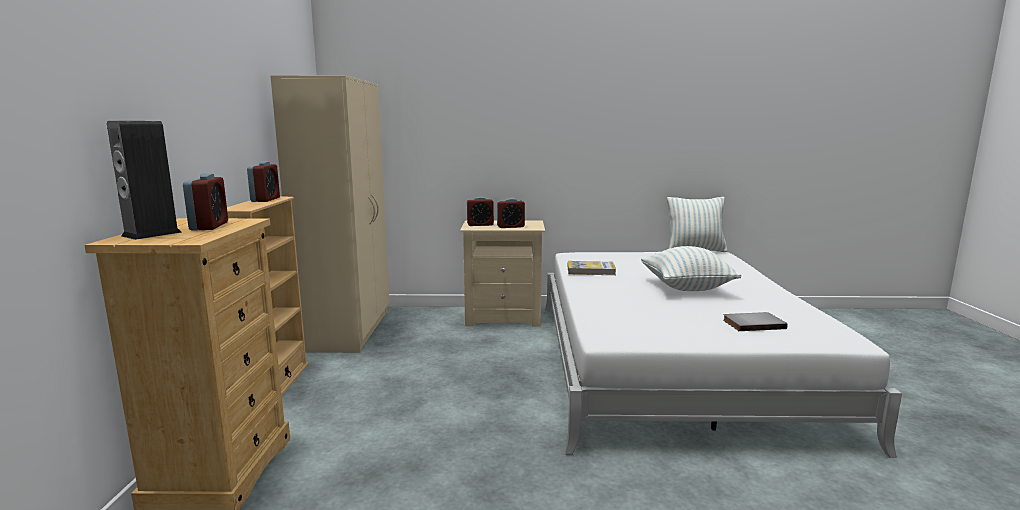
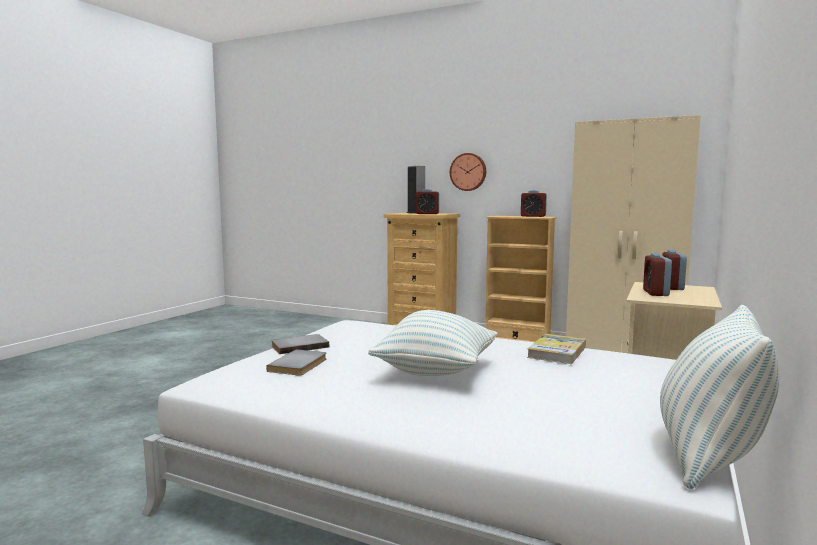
camera: 115 degrees right, 5 degrees down
none -> grey book [271,334,329,354]
none -> wall clock [450,153,486,191]

